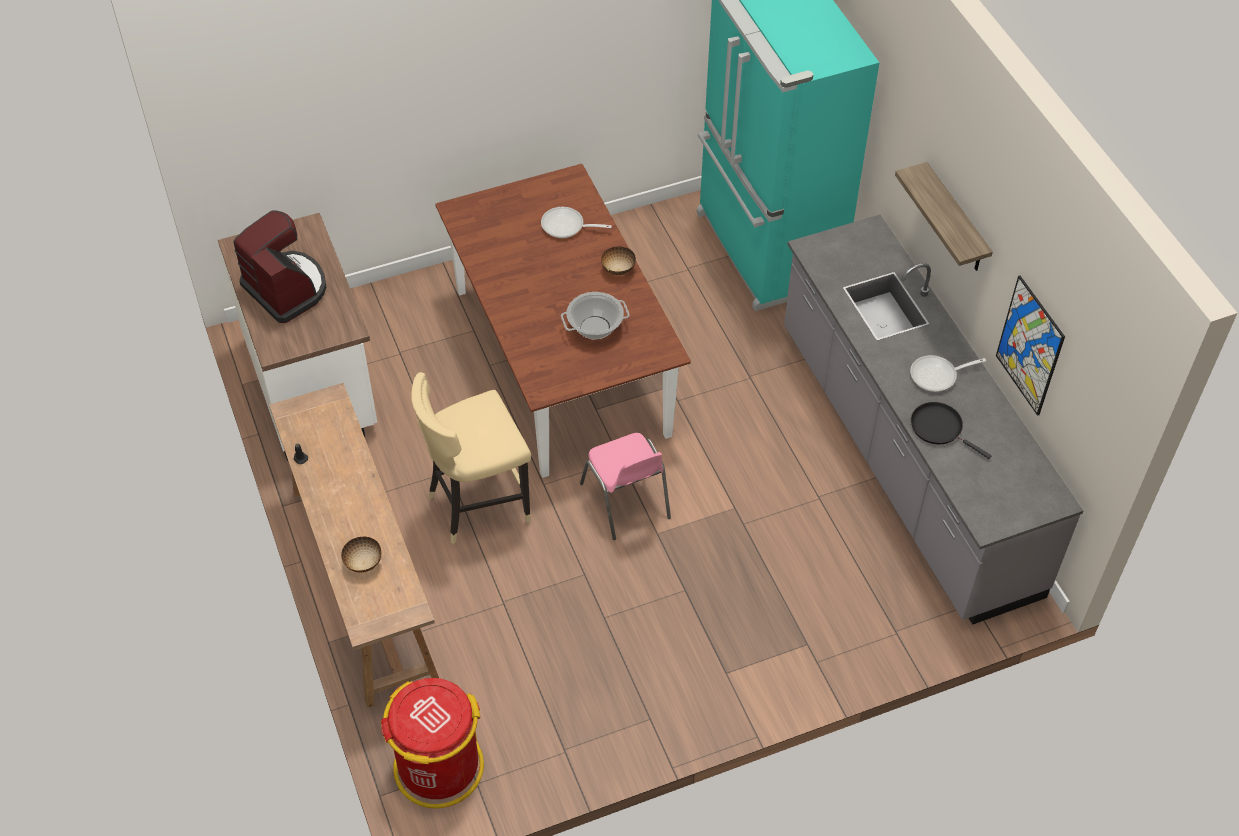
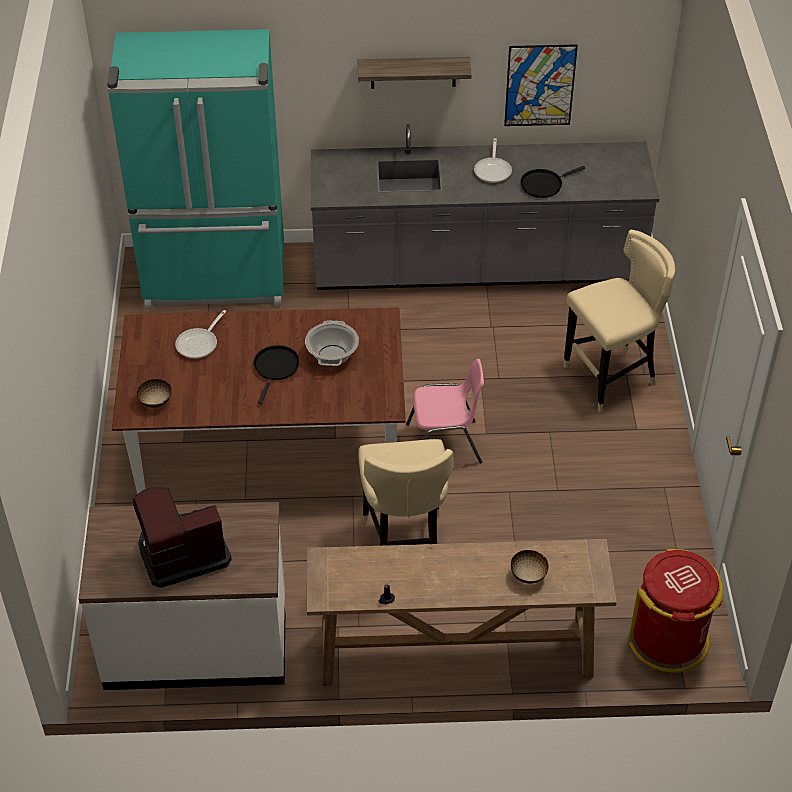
camera: 70 degrees left, 5 degrees down
bowl [601,246,636,275] -> bowl moved to [137,379,172,408]
none -> black frying pan [253,345,300,404]
none -> beige stool [563,230,675,412]

